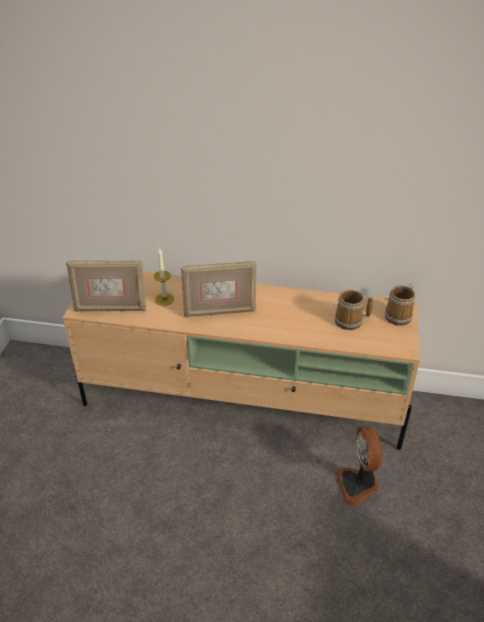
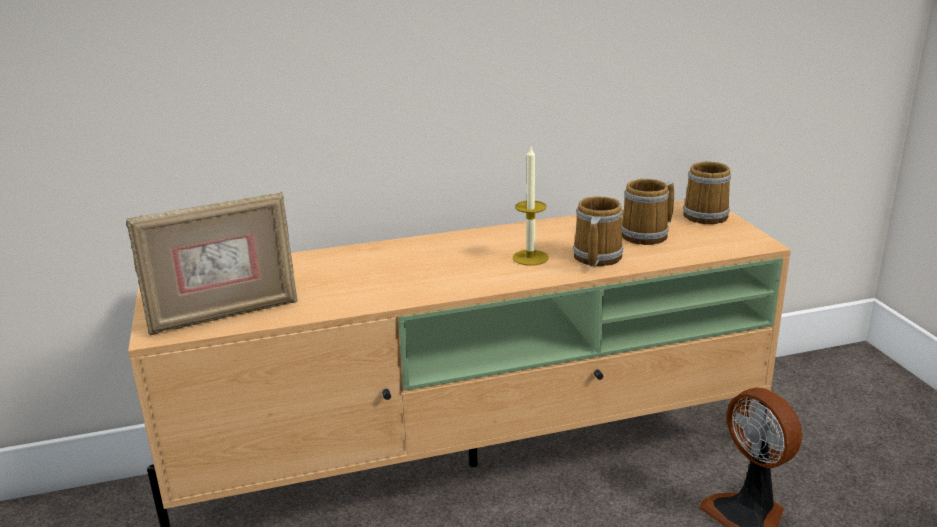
camera: 25 degrees left, 15 degrees down
candle [154,247,174,306] -> candle moved to [513,147,549,266]
picture frame [181,261,256,317] -> none
none -> mug [573,196,624,267]

